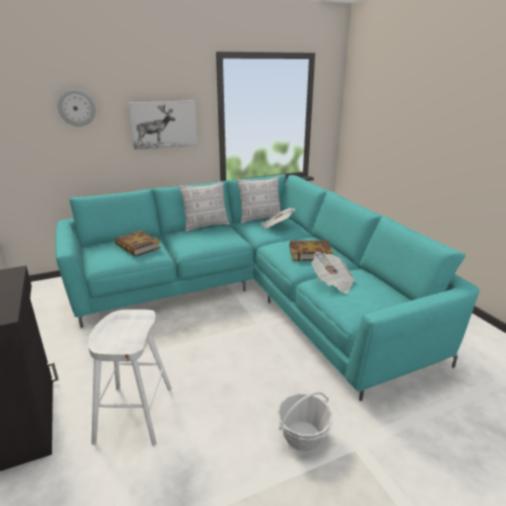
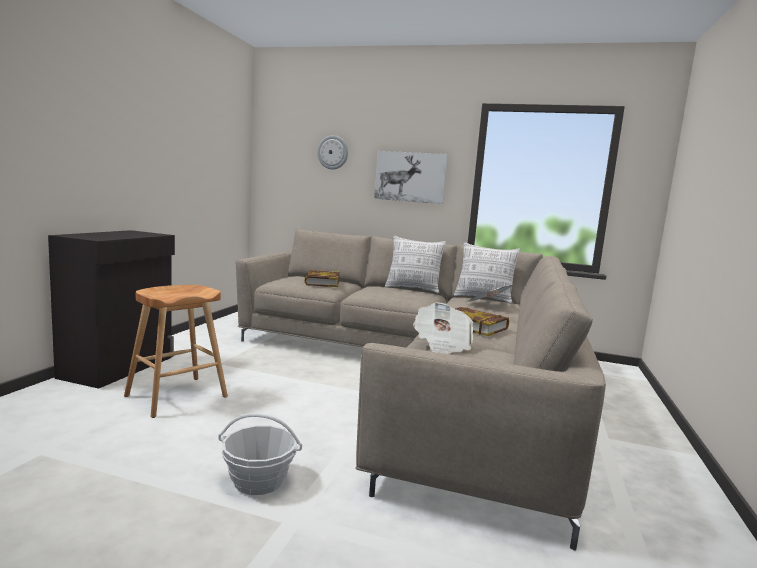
camera: 40 degrees right, 15 degrees down
turquoise sofa [55,174,480,401] -> beige sofa [236,229,606,551]
white stool [88,309,172,446] -> brown stool [124,285,228,418]

